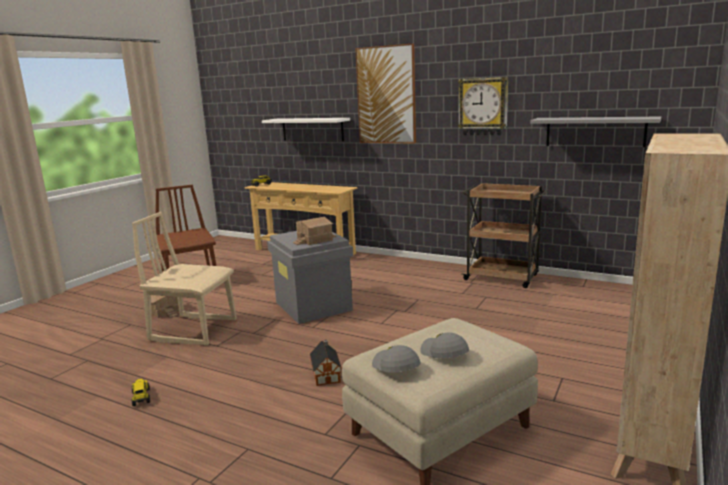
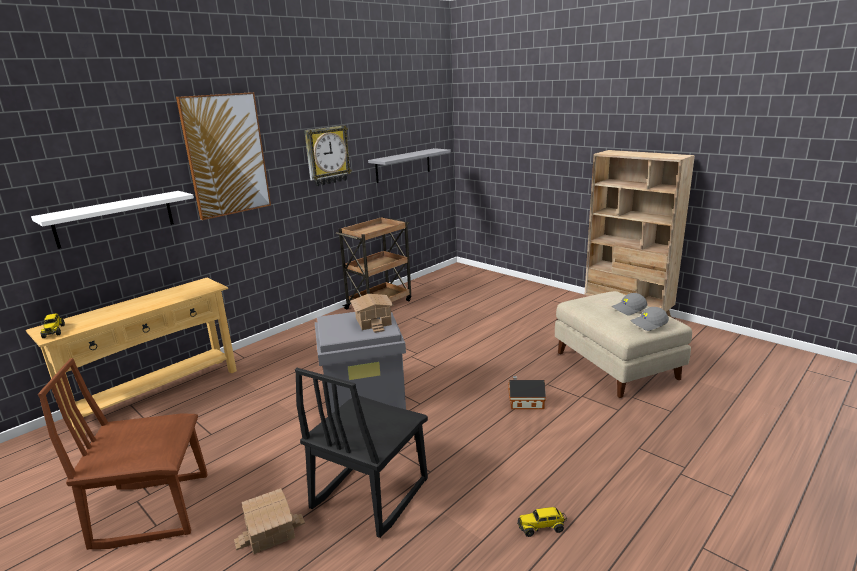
camera: 75 degrees left, 5 degrees up
beige chair [132,212,237,345] -> black chair [295,368,428,538]

